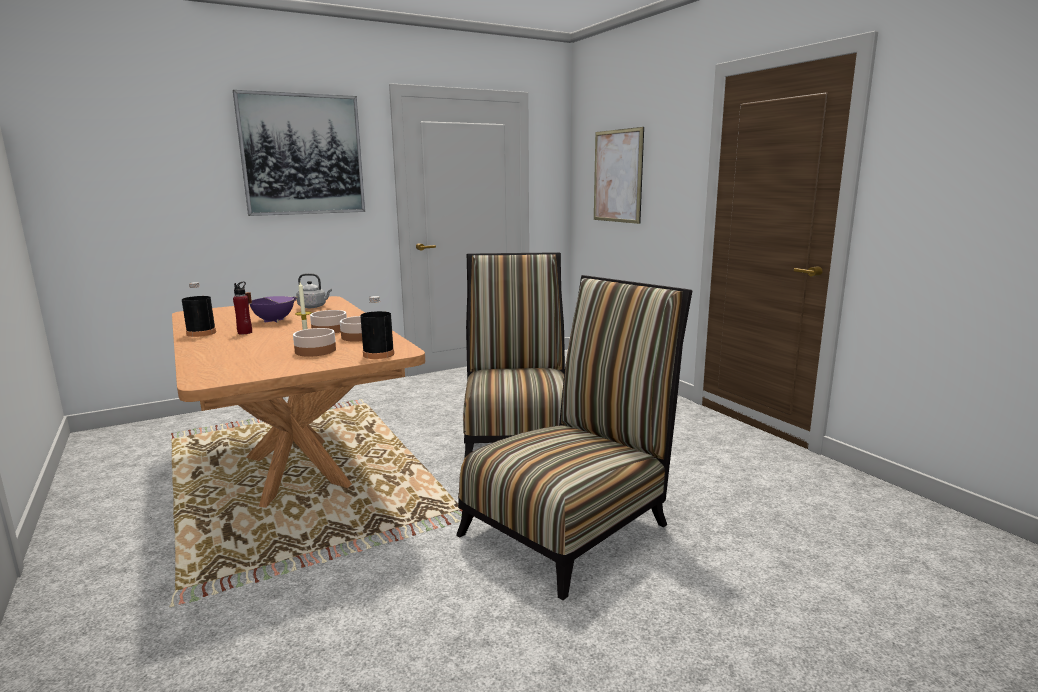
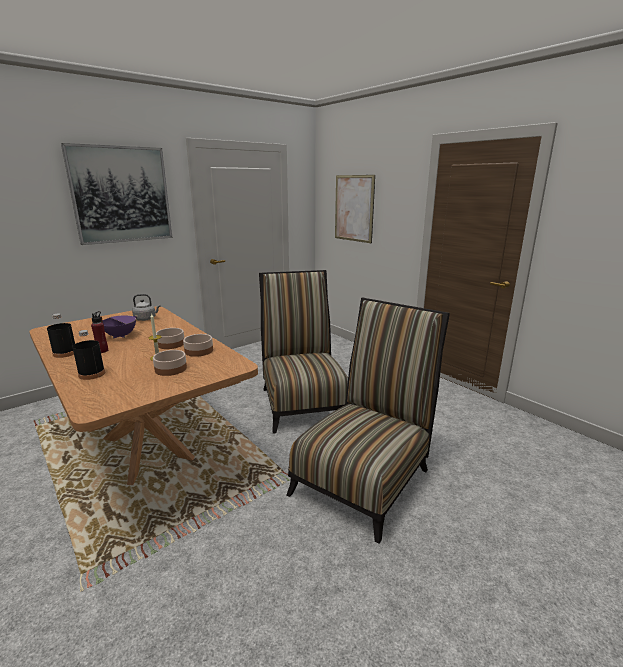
camera: 10 degrees left, 5 degrees up
black bottle [360,296,394,359] -> black bottle moved to [72,330,105,380]

